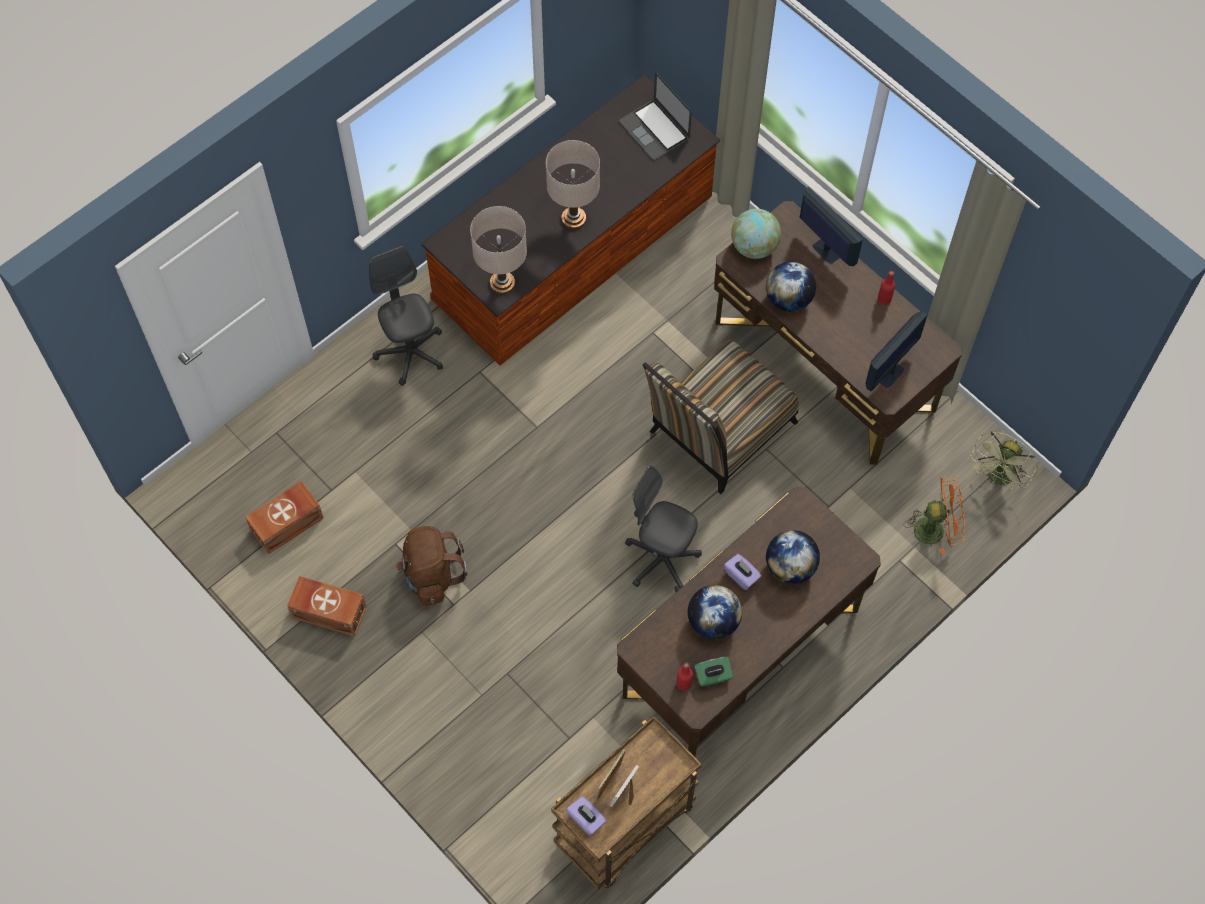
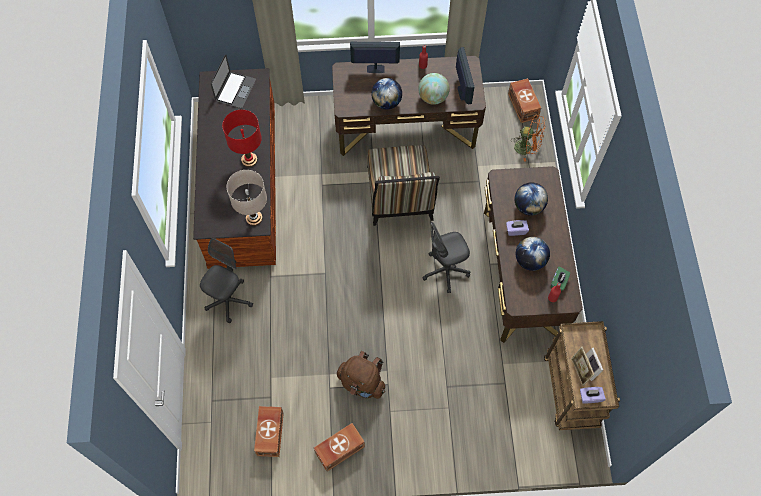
camera: 50 degrees left, 0 degrees up
grey office chair [369,246,443,386] -> grey office chair turned 105 degrees clockwise [200,238,253,323]
beige table lamp [546,140,600,229] -> red table lamp [222,110,262,167]
laptop [620,73,692,160] -> laptop turned 75 degrees counterclockwise [211,55,256,108]
globe [731,209,781,259] -> globe moved to [418,73,450,105]
orange fan [904,476,965,555] -> orange fan turned 75 degrees clockwise [512,114,545,162]
green fan [970,431,1038,491] -> brown storage box [508,78,541,123]

